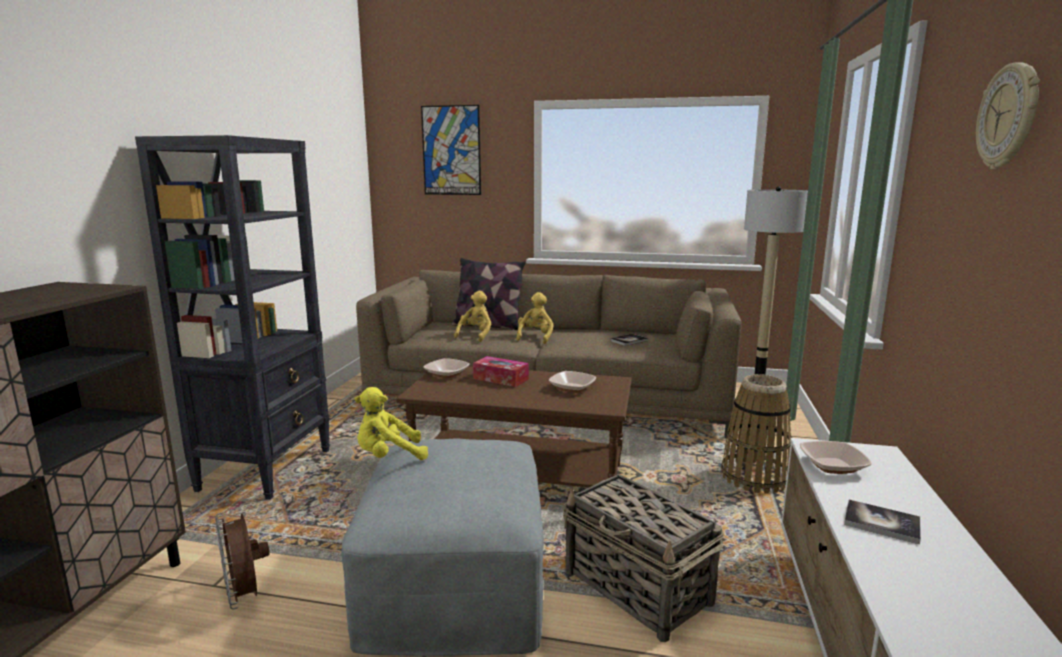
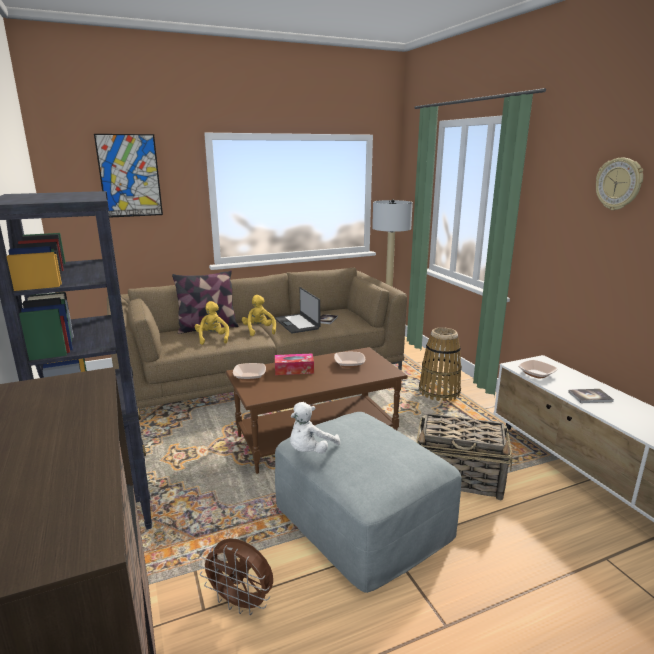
camera: 35 degrees left, 5 degrees up
yellow plush toy [355,387,428,460] -> white plush toy [290,402,340,454]
none -> laptop [274,287,320,333]

